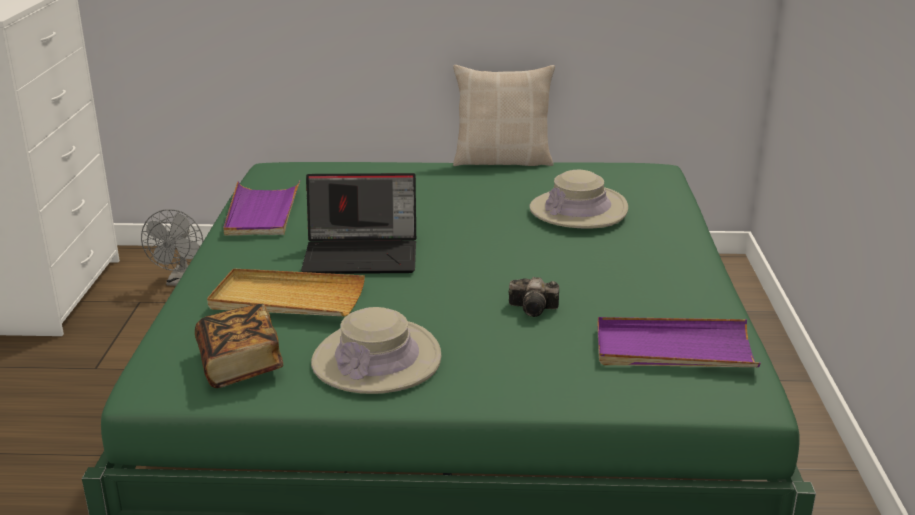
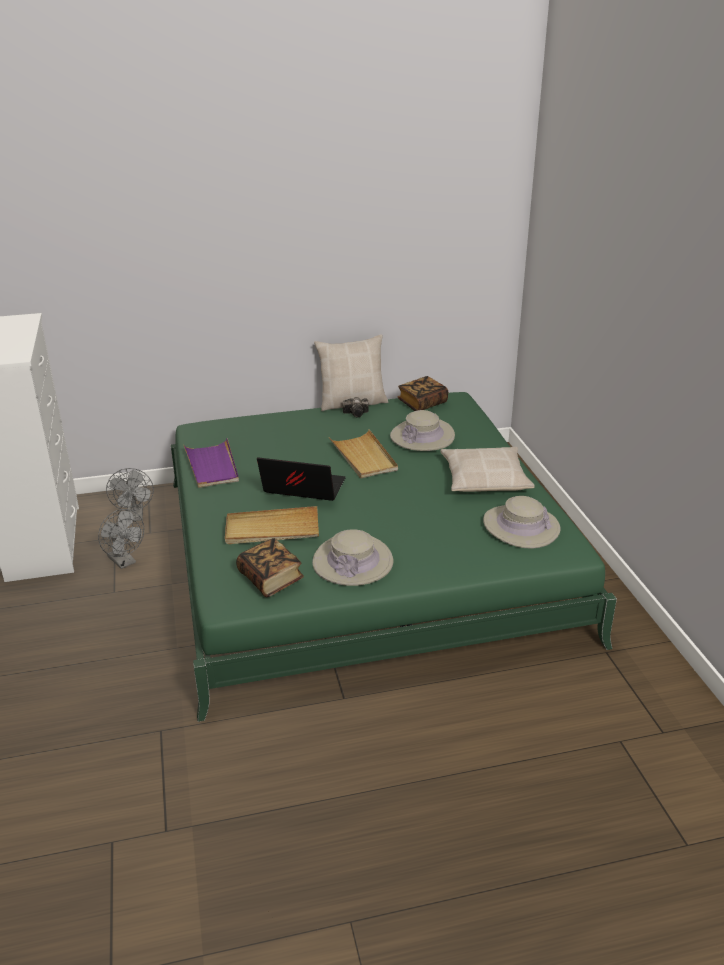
camera: 15 degrees left, 5 degrees up
laptop [301,173,416,274] -> laptop turned 150 degrees counterclockwise [257,457,346,501]
camera [509,277,559,317] -> camera moved to [342,397,369,417]
purple tray [597,317,761,367] -> beige hat [483,496,561,549]
none -> grey fan [98,509,144,569]
none -> beige tray [329,429,398,479]
none -> book [398,376,448,411]
none -> beige pillow [441,447,535,492]

